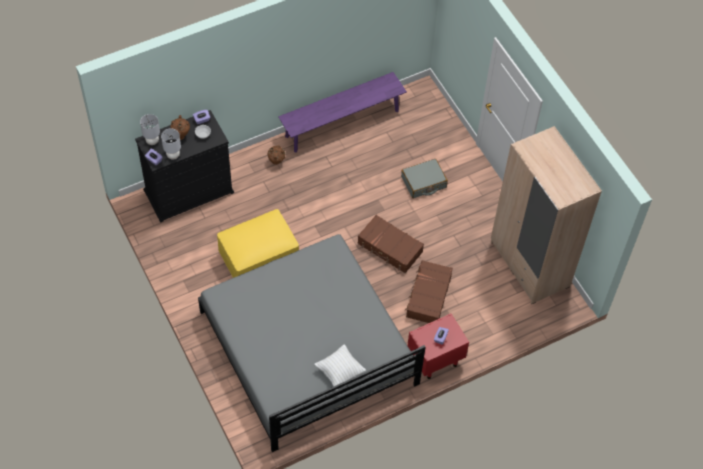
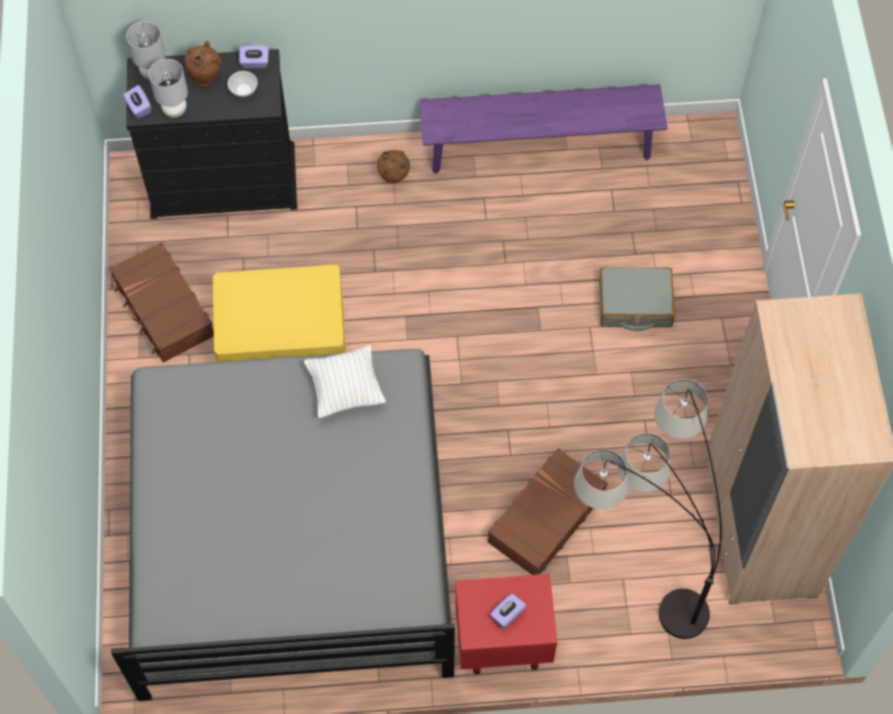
camera: 25 degrees right, 5 degrees up
white pillow [314,344,366,390] -> white pillow moved to [304,345,386,418]
brown suitcase [357,215,424,273] -> brown suitcase moved to [110,242,214,363]
none -> floor lamp [574,379,722,639]

